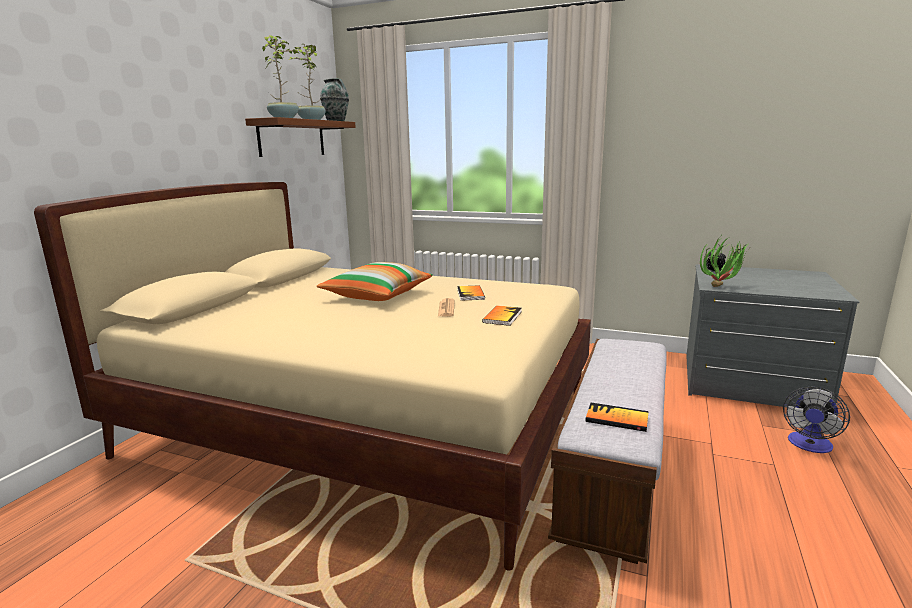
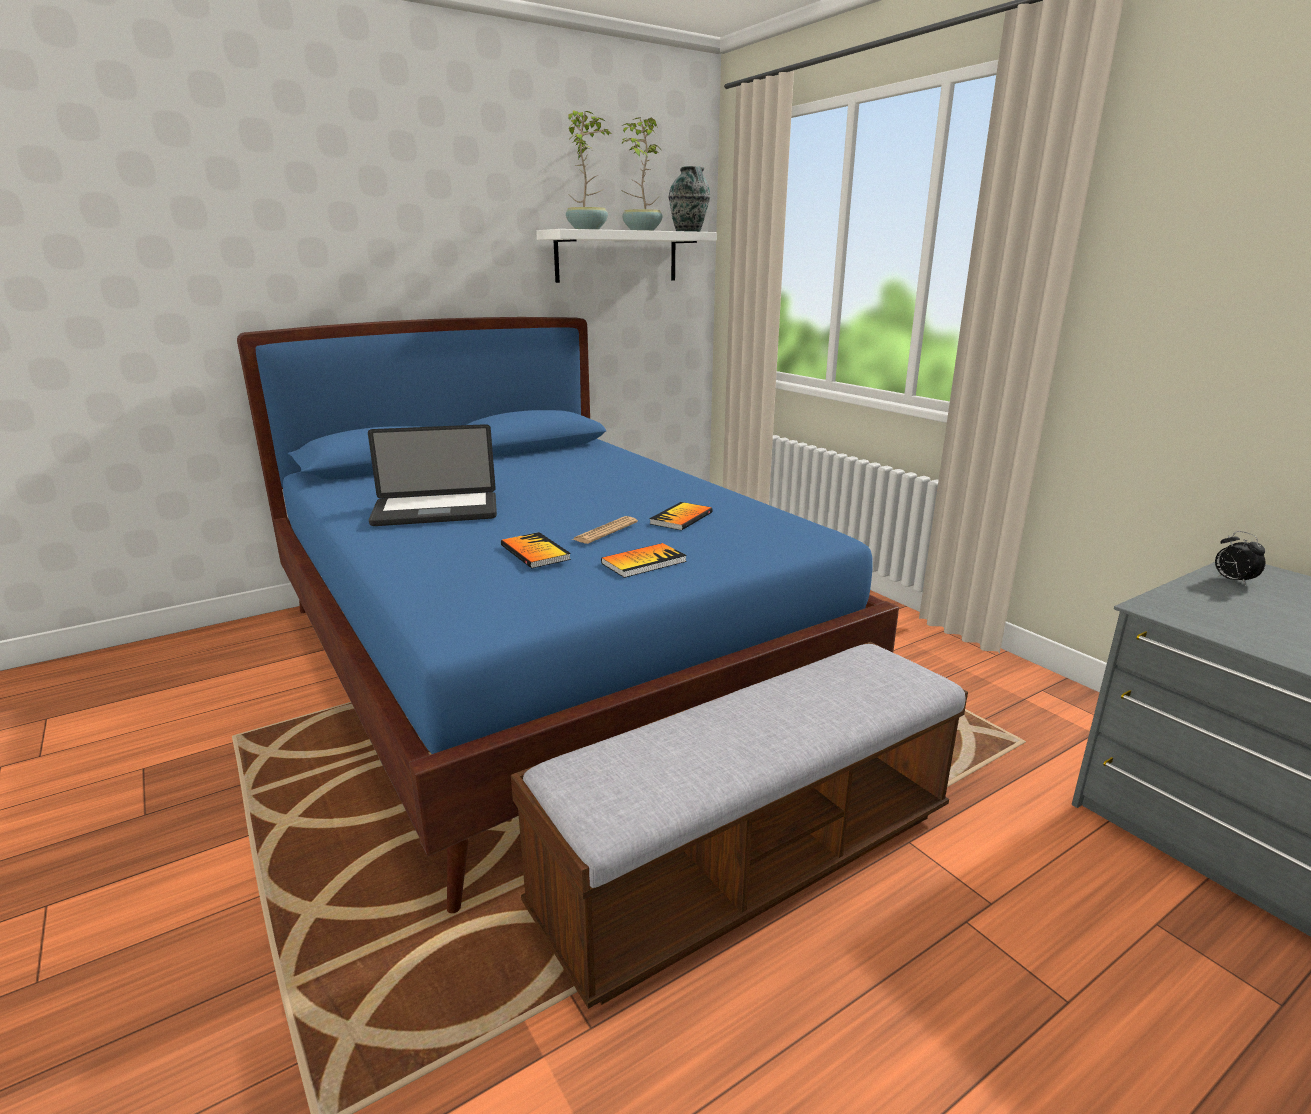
camera: 35 degrees right, 5 degrees up
beige bed [34,182,591,571] -> blue bed [237,317,899,913]
brown shelf [245,117,356,157] -> white shelf [536,229,717,283]
pillow [317,262,433,301] -> none
book [585,403,649,432] -> book moved to [501,532,571,568]
potted plant [700,237,748,287] -> none
fan [783,387,850,453] -> none
none -> laptop [368,424,497,526]

